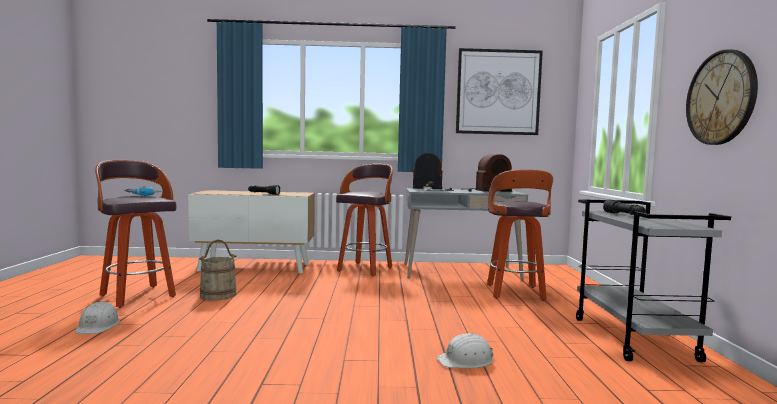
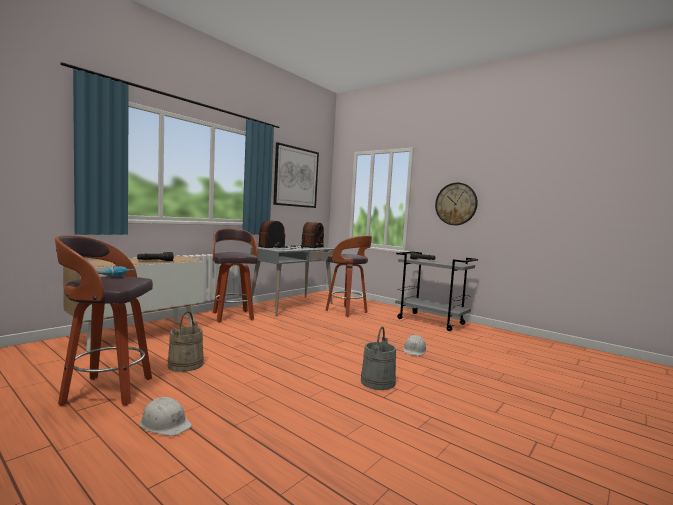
camera: 50 degrees left, 0 degrees up
none -> grey bucket [361,326,396,390]

